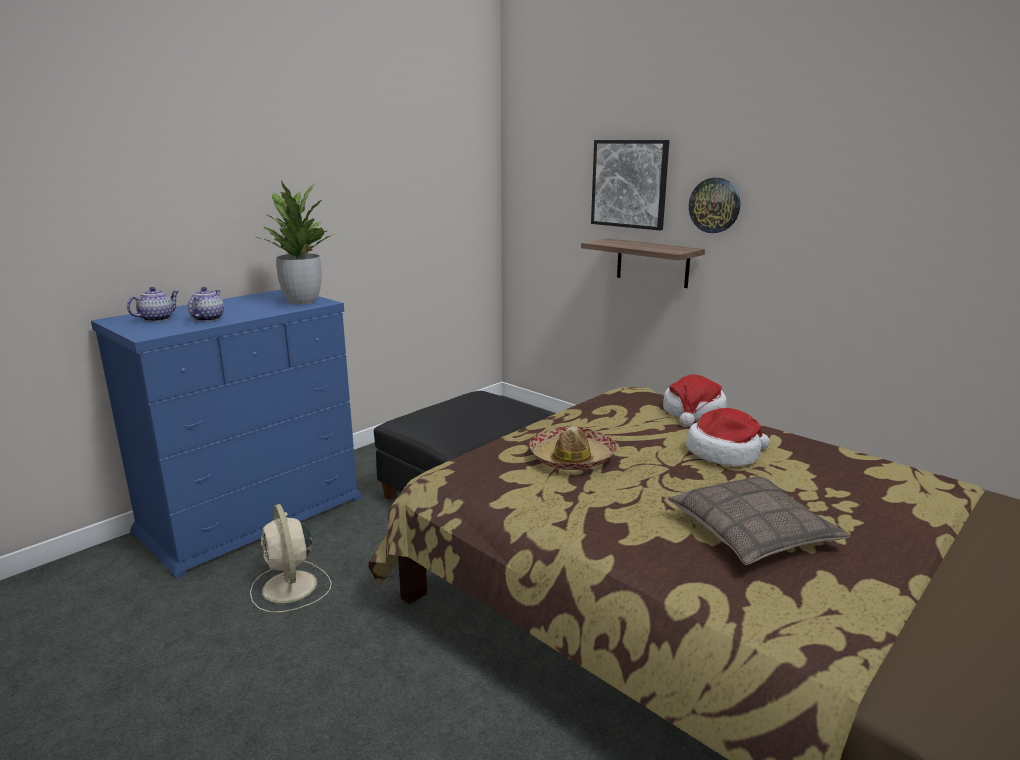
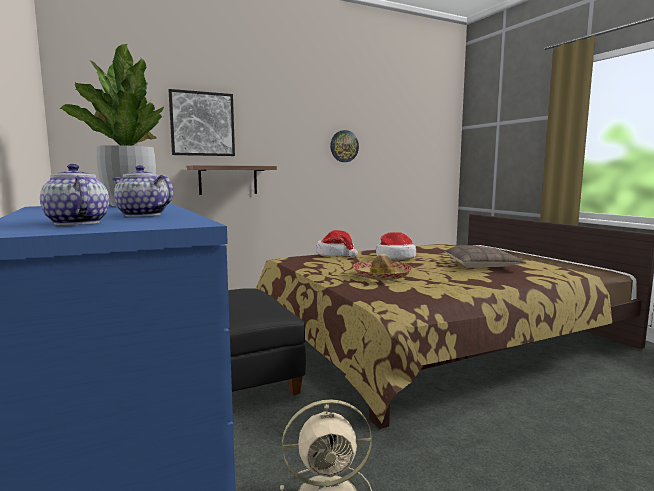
camera: 70 degrees left, 10 degrees down
wall clock [689,178,740,233] -> wall clock moved to [330,130,359,162]

